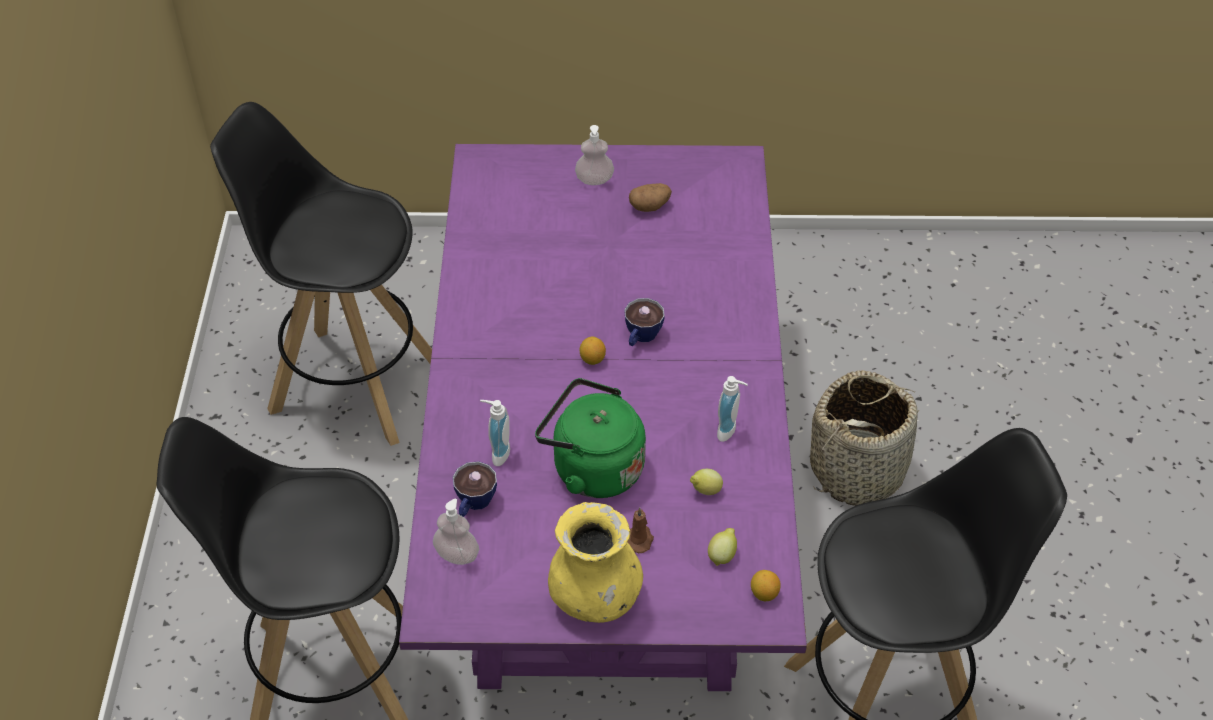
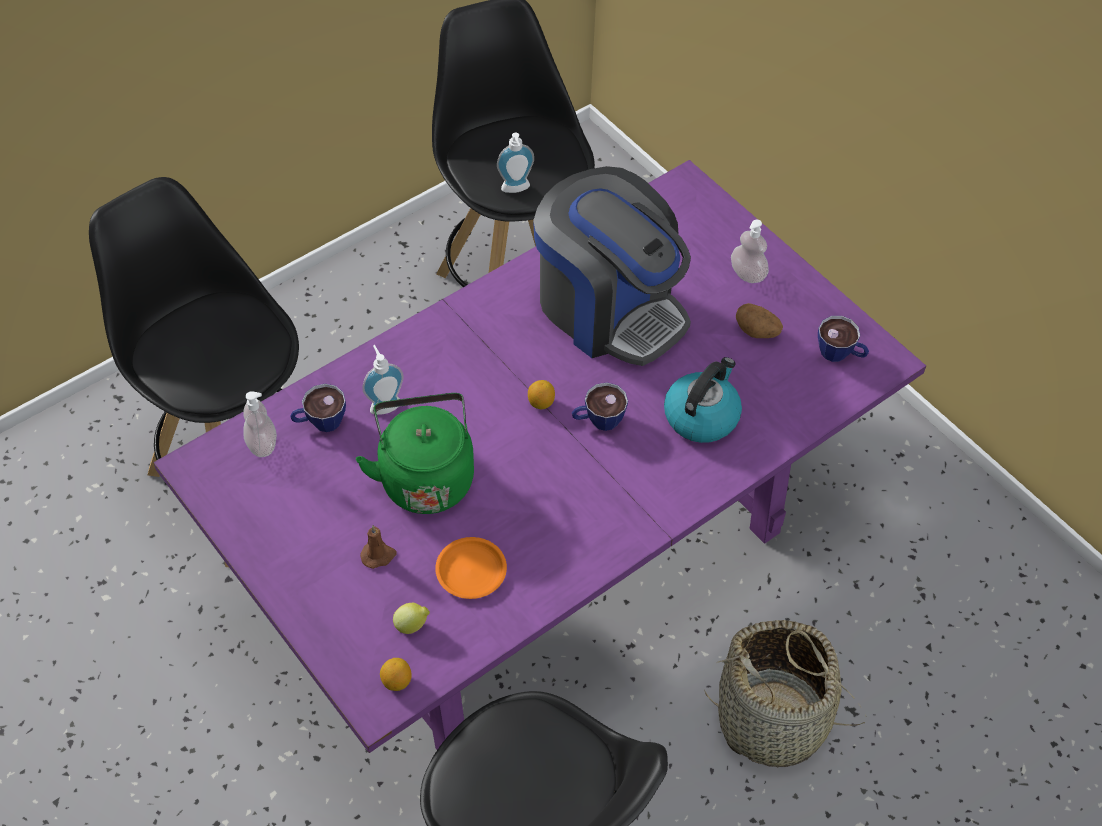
camera: 50 degrees right, 5 degrees up
yellow vase [548,502,643,623] -> none
lemon [690,469,723,495] -> orange plate [435,537,507,599]
soap dispenser [717,376,748,442] -> soap dispenser moved to [497,133,534,193]
none -> coffee machine [533,166,691,366]
none -> kettle [664,357,742,443]
none -> cup [818,316,869,362]

